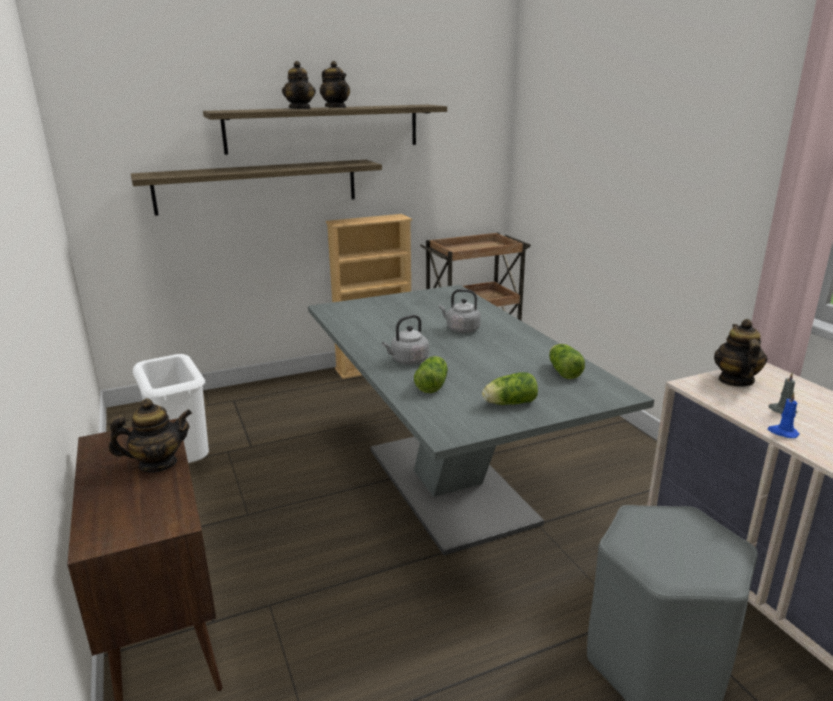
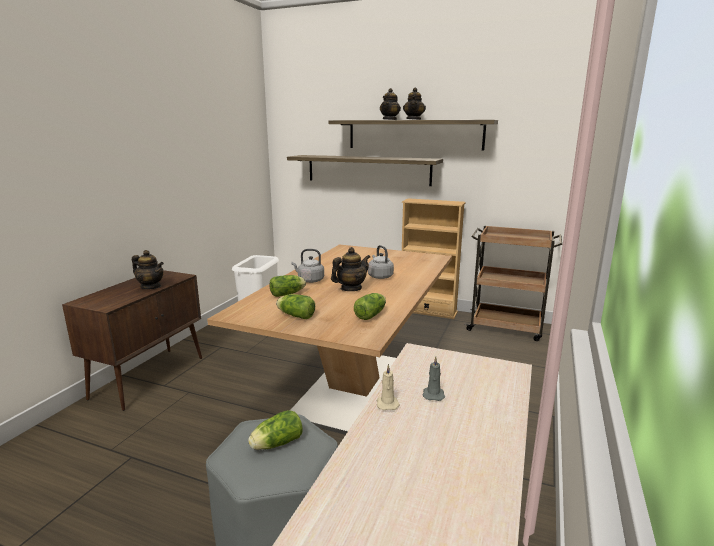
camera: 45 degrees right, 5 degrees down
grey dining table [308,285,654,556] -> brown dining table [207,244,452,435]
teapot [714,319,767,387] -> teapot moved to [331,247,370,291]
blue candle [768,392,800,438] -> beige candle [377,364,400,410]
none -> lettuce [248,410,303,450]

